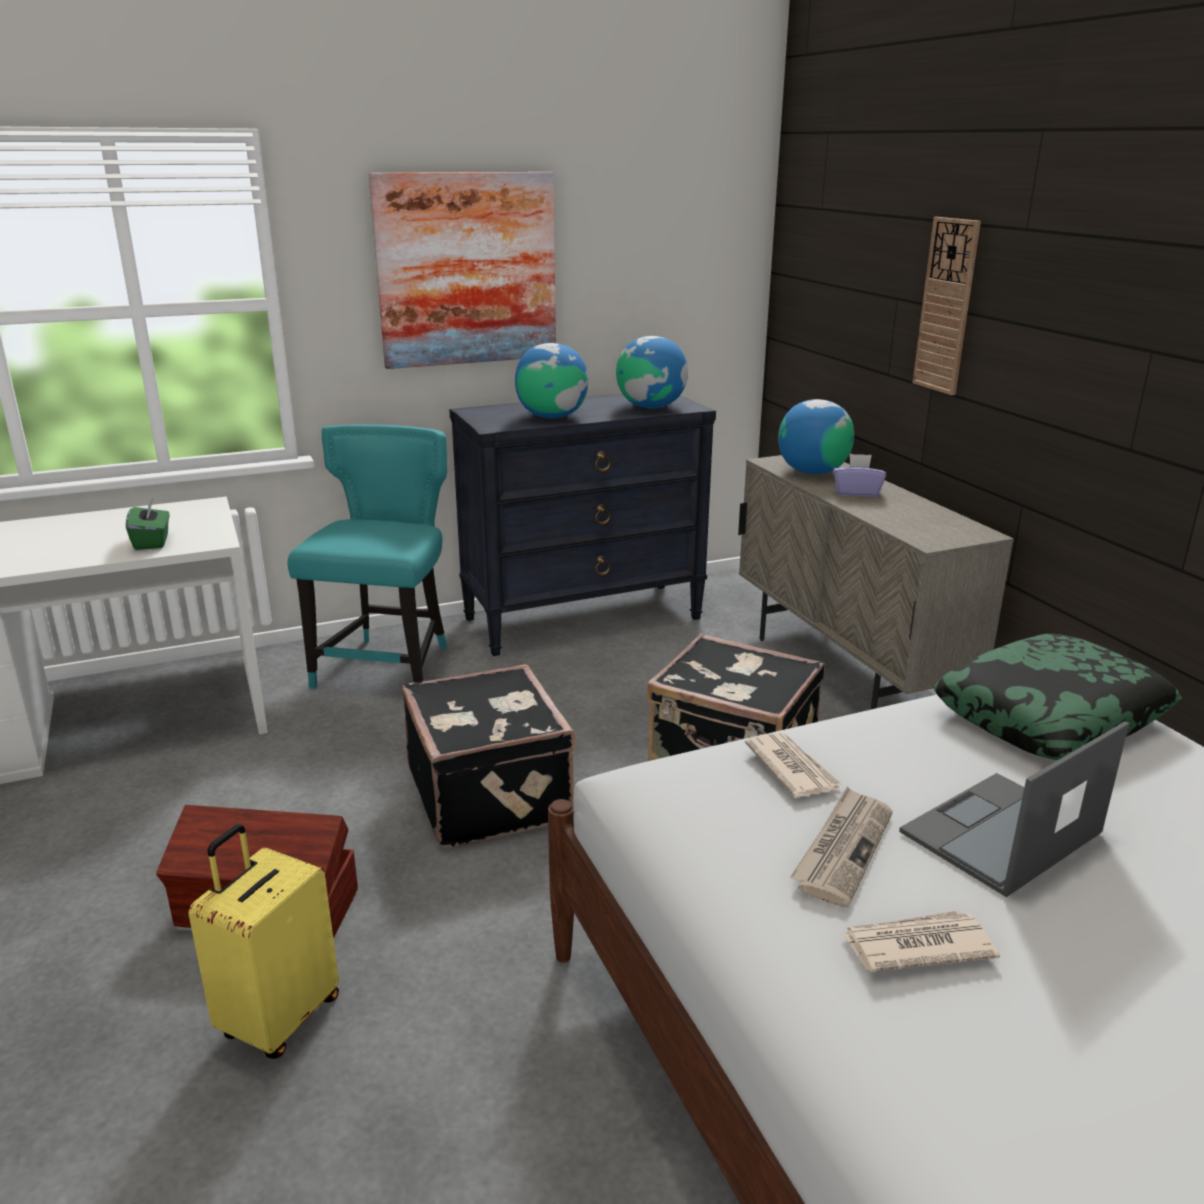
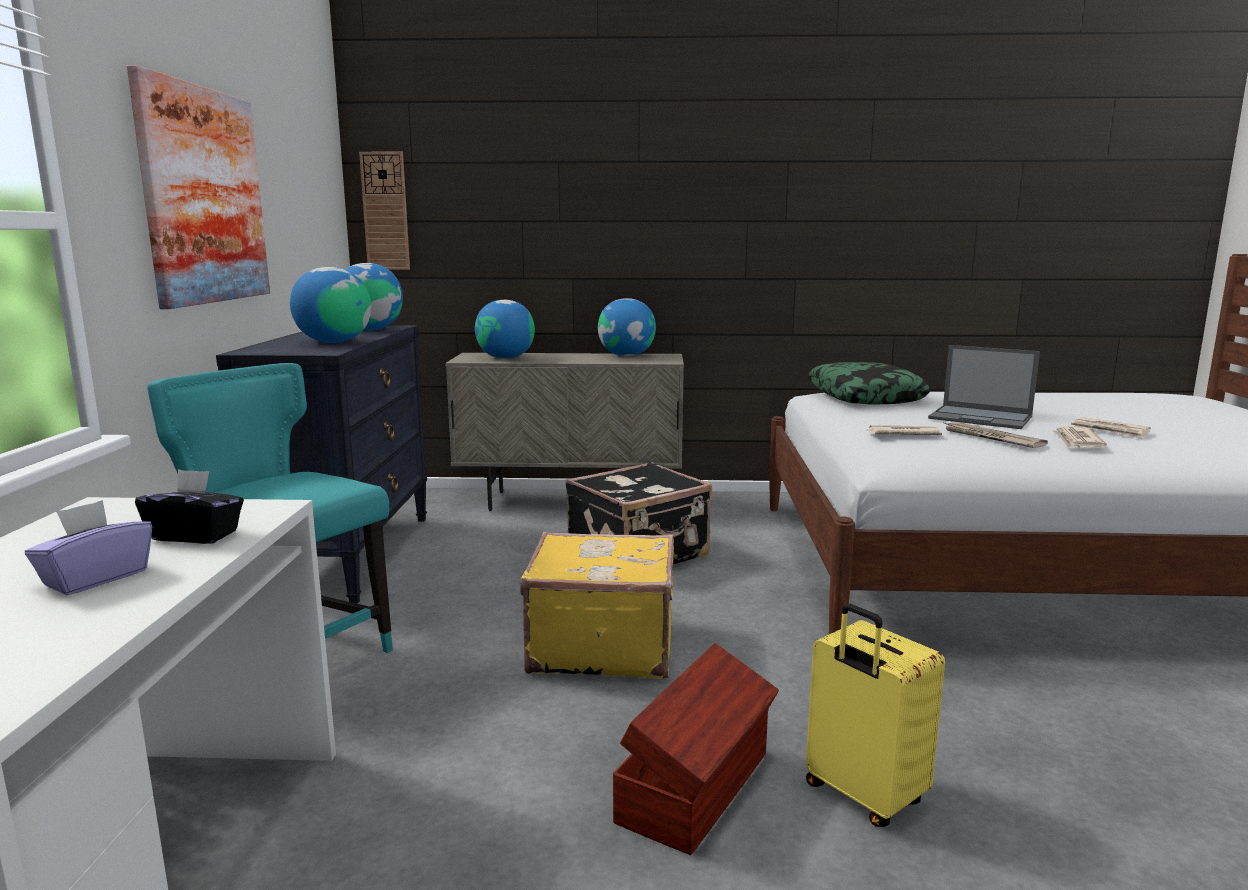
camera: 65 degrees left, 10 degrees down
green tissue box [126,497,170,550] -> black tissue box [135,469,244,544]
black suitcase [402,664,575,848] -> yellow suitcase [520,532,674,679]
purple tissue box [833,454,886,497] -> purple tissue box moved to [25,500,152,595]
laptop [899,721,1129,897] -> laptop turned 45 degrees counterclockwise [928,345,1040,429]
wall clock [913,217,981,395] -> wall clock moved to [359,152,410,270]
none -> globe [598,298,656,356]
none -> newspaper [1071,417,1151,439]

